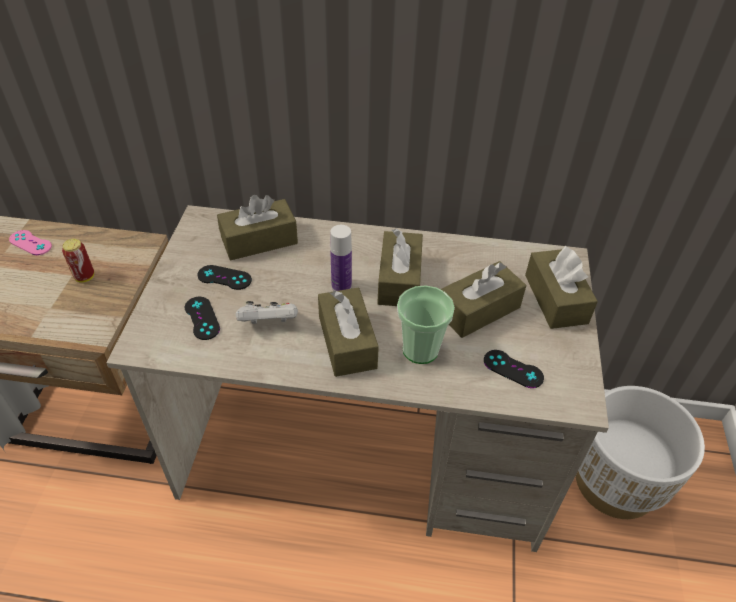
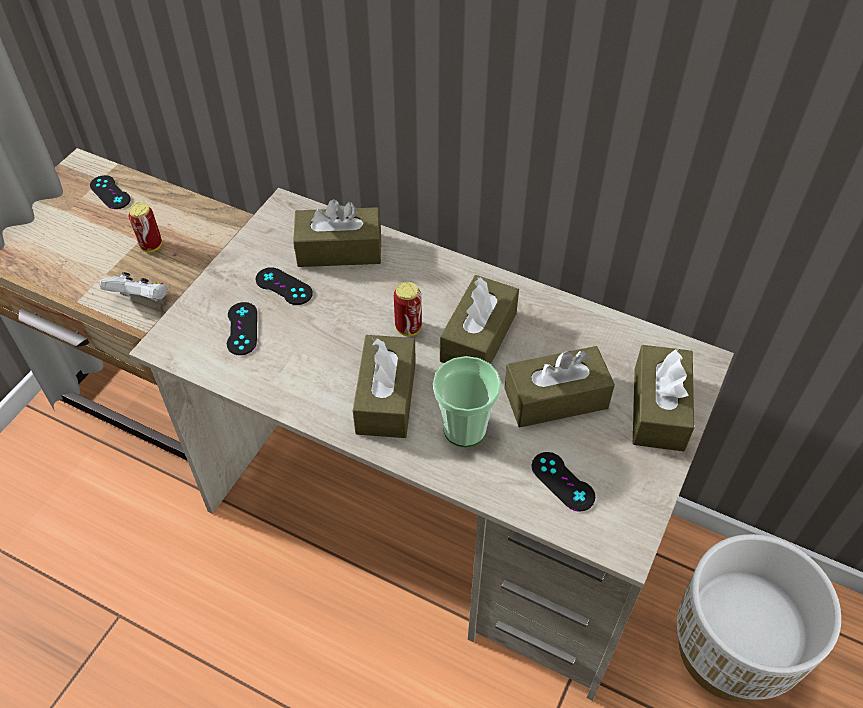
camera: 20 degrees right, 5 degrees up
pink game controller [9,230,52,255] -> black game controller [90,175,131,209]
white game controller [236,301,298,324] -> white game controller moved to [100,272,168,302]
bottle [330,225,352,291] -> can [394,282,422,336]

